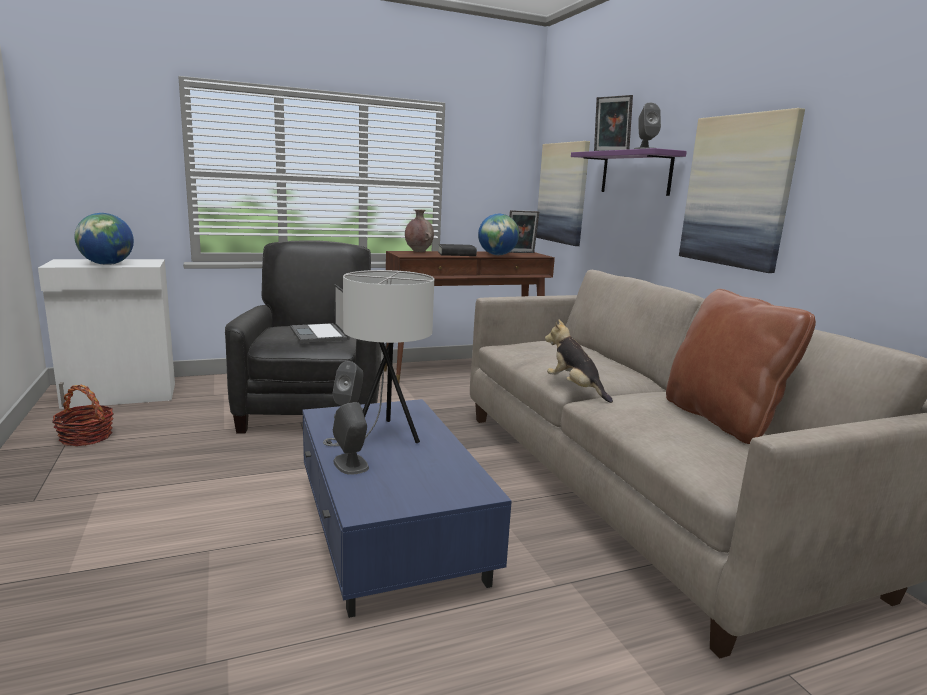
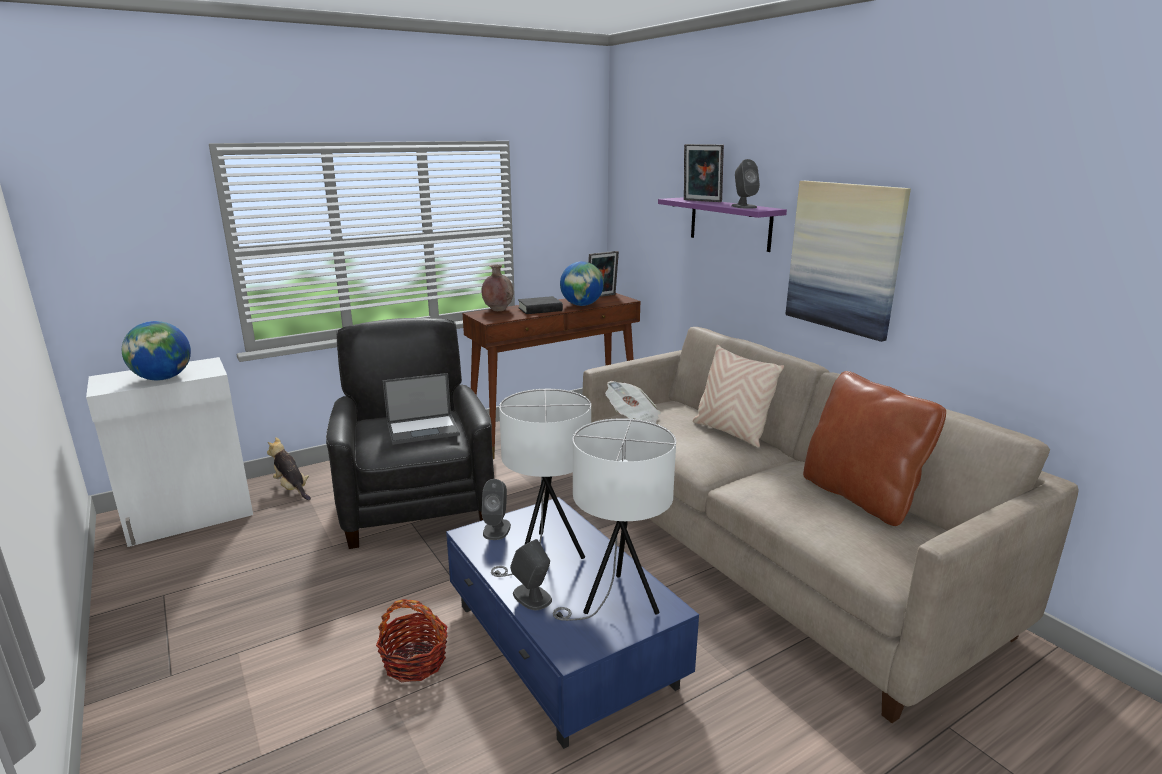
camera: 10 degrees left, 5 degrees up
basket [52,385,114,446] -> basket moved to [376,599,448,682]
laptop [290,284,350,343] -> laptop turned 75 degrees counterclockwise [383,373,460,445]
picture [536,141,590,246] -> none
plush toy [545,320,613,403] -> plush toy moved to [267,437,311,500]
none -> white table lamp [553,418,676,621]
none -> newspaper [605,381,661,424]
none -> beige pillow [693,345,784,448]

